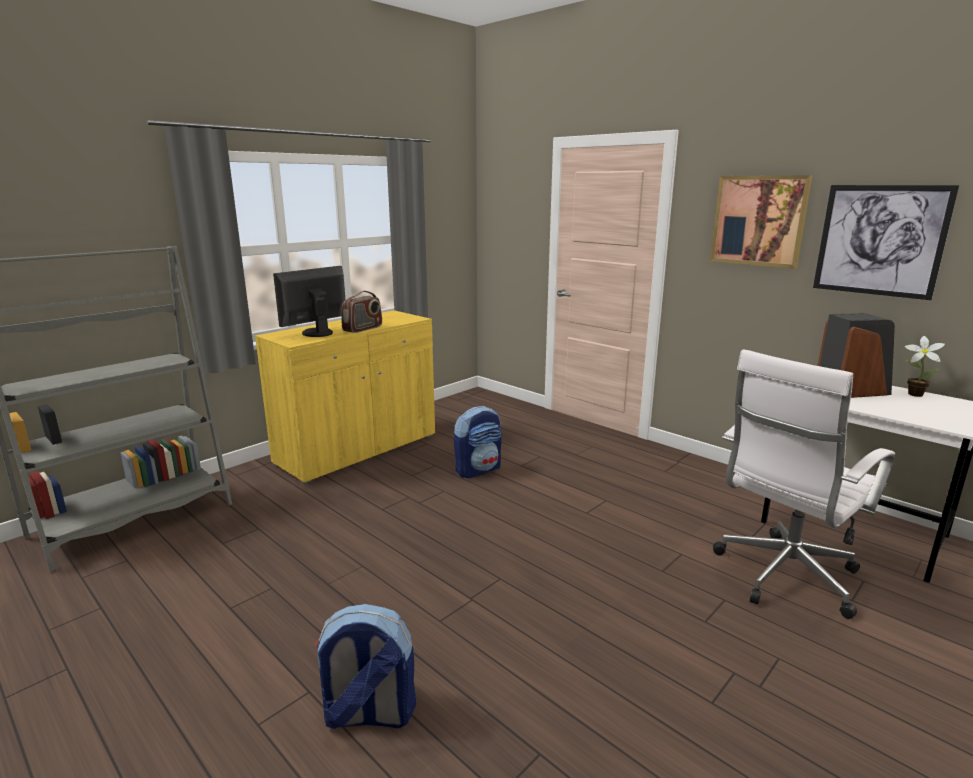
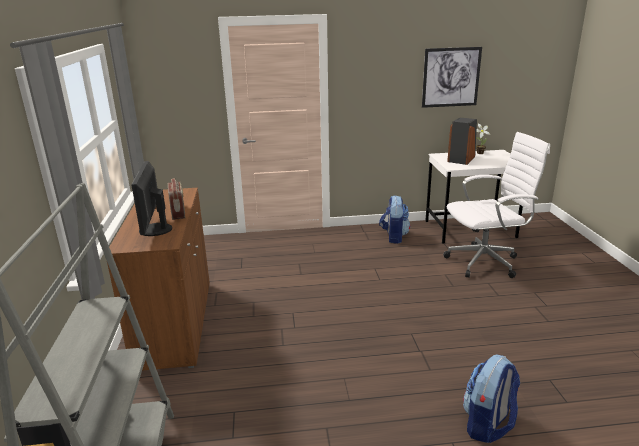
camera: 50 degrees left, 5 degrees up
yellow cabinet [255,310,435,484] -> brown cabinet [107,188,210,371]
backpack [454,406,502,478] -> backpack moved to [379,195,410,244]
picture [710,175,813,269] -> none
white office chair [713,349,895,619] -> white office chair turned 105 degrees counterclockwise [443,132,550,278]

